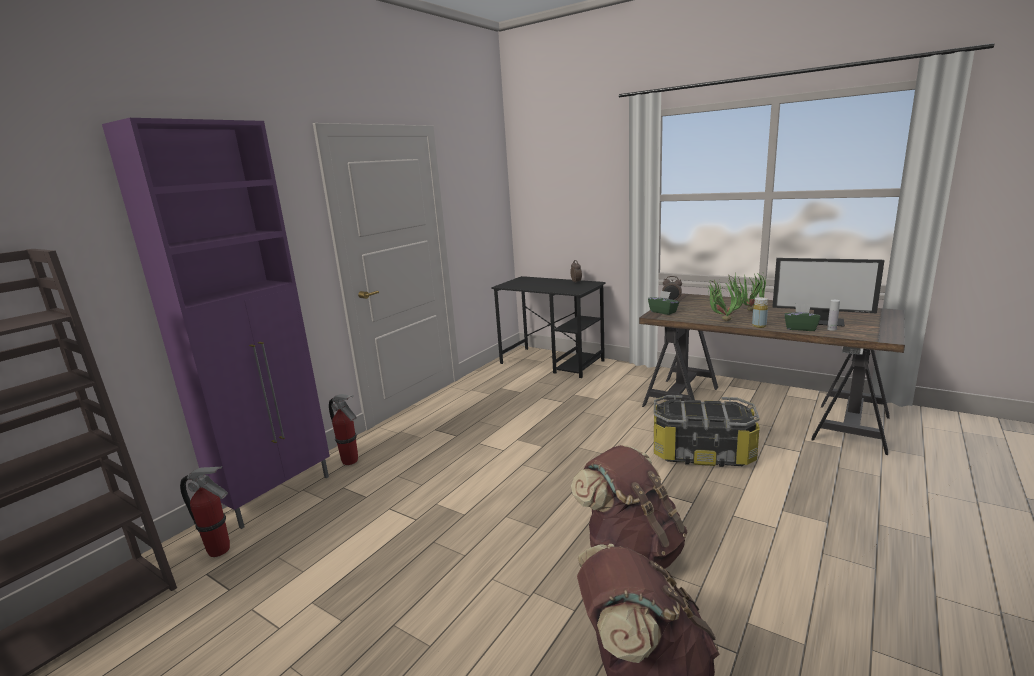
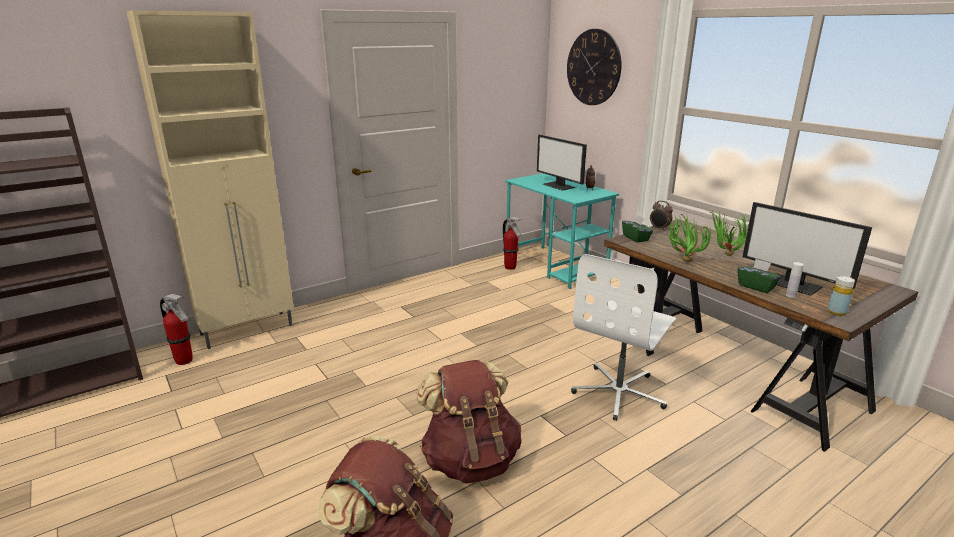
camera: 20 degrees right, 5 degrees up
purple cabinet [102,118,330,529] -> beige cabinet [126,10,294,349]
fire extinguisher [329,394,358,465] -> fire extinguisher moved to [503,217,523,270]
black desk [491,276,606,378] -> turquoise desk [505,173,619,289]
storage box [654,395,760,467] -> white office chair [571,254,676,421]
yellow bottle [752,297,768,328] -> yellow bottle moved to [827,276,855,316]
none -> monitor [537,135,587,191]
none -> wall clock [567,29,622,105]

